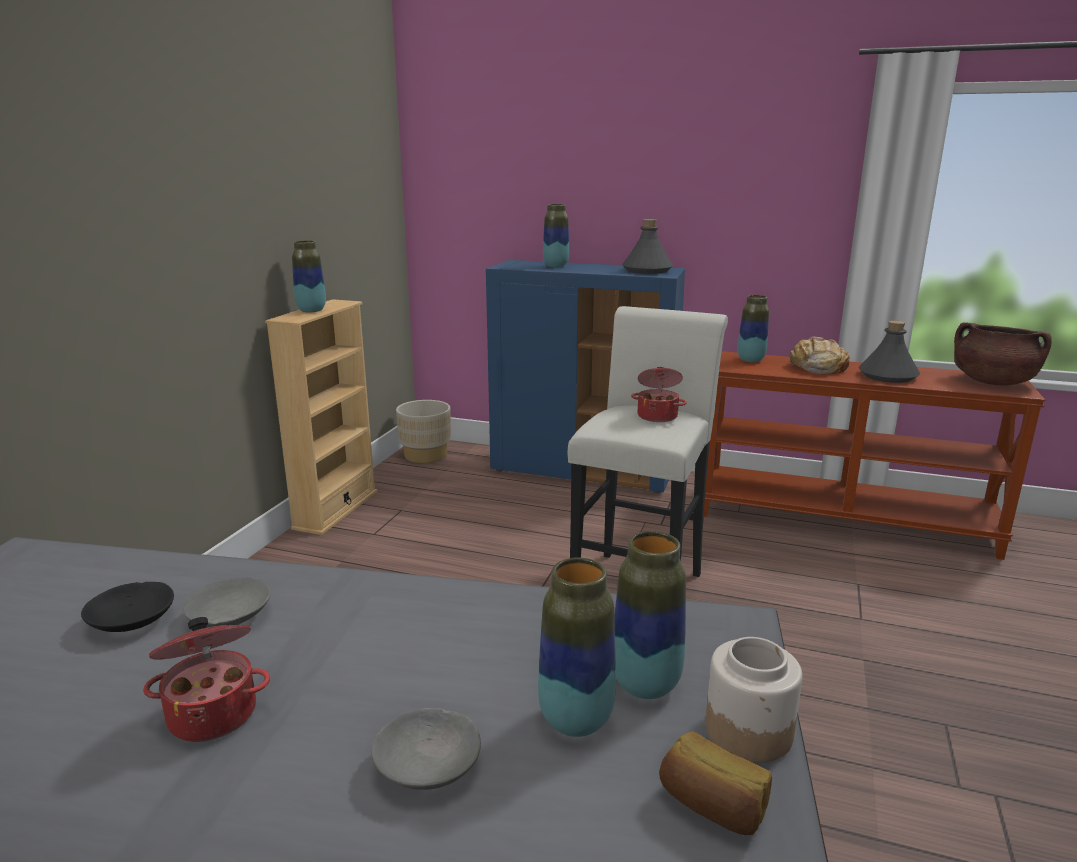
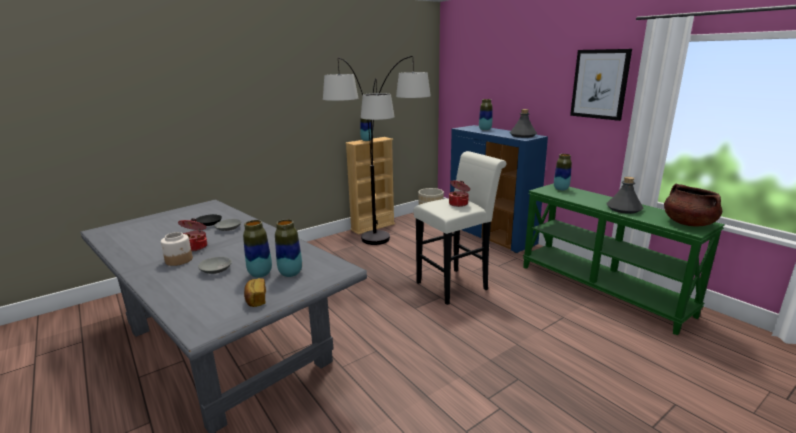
camera: 35 degrees right, 0 degrees up
brown console table [704,351,1046,560] -> green console table [523,183,725,335]
jar [706,637,802,762] -> jar moved to [161,232,193,266]
bread [789,337,849,375] -> none
none -> floor lamp [323,56,431,245]
none -> picture [570,49,632,121]

